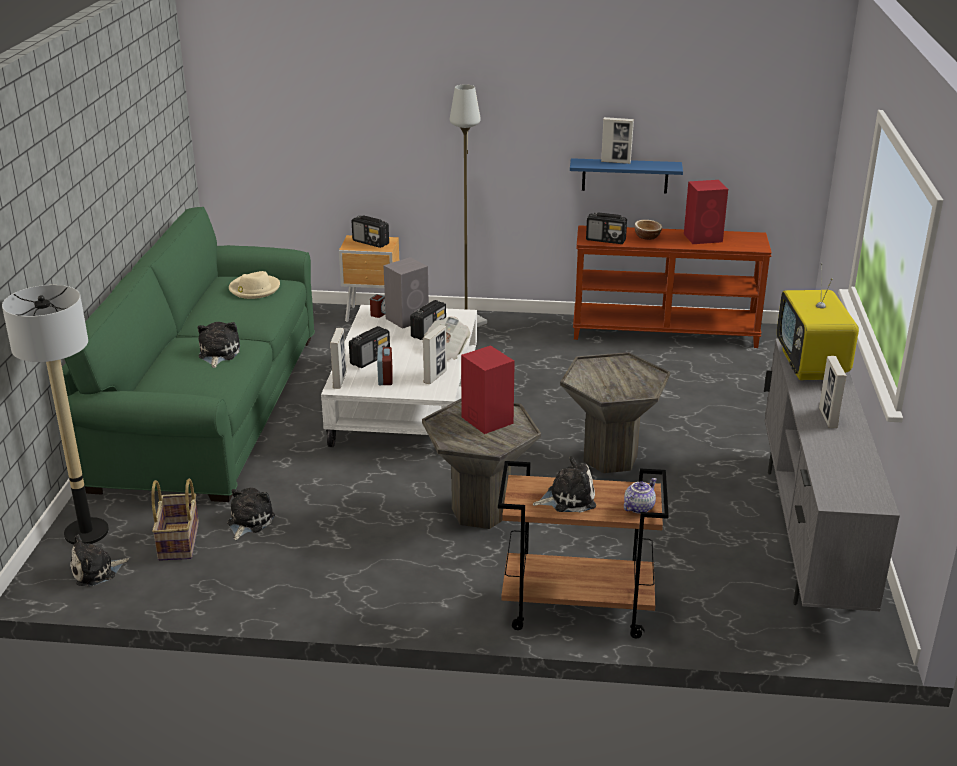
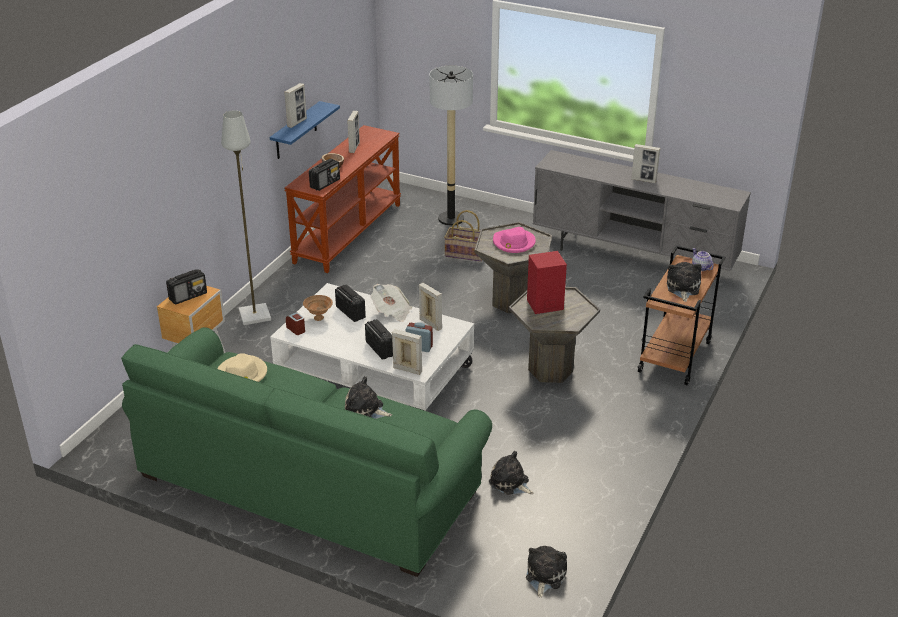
camera: 70 degrees left, 5 degrees up
floor lamp [2,285,109,545] -> floor lamp moved to [430,66,473,226]
plush toy [70,535,129,587] -> plush toy turned 150 degrees counterclockwise [526,546,567,598]
basket [151,479,199,561] -> basket moved to [444,210,482,262]
grey speaker [383,257,429,329] -> brown bowl [303,295,333,321]
red speaker [684,180,728,244] -> picture frame [347,111,360,153]
television [777,263,859,380] -> none
none -> pink hat [493,227,536,253]

